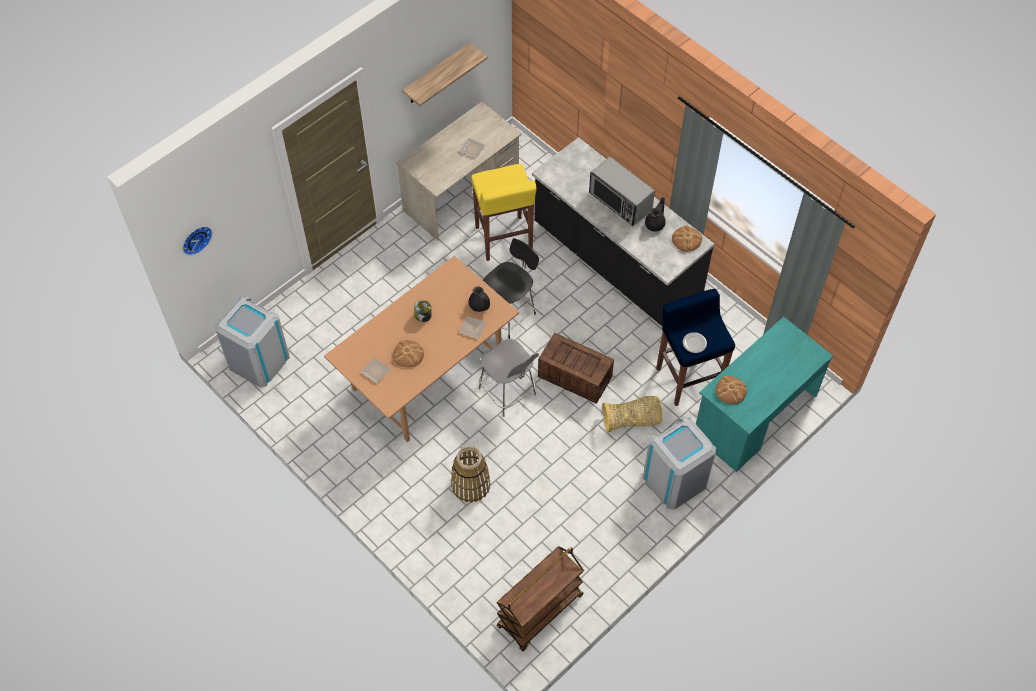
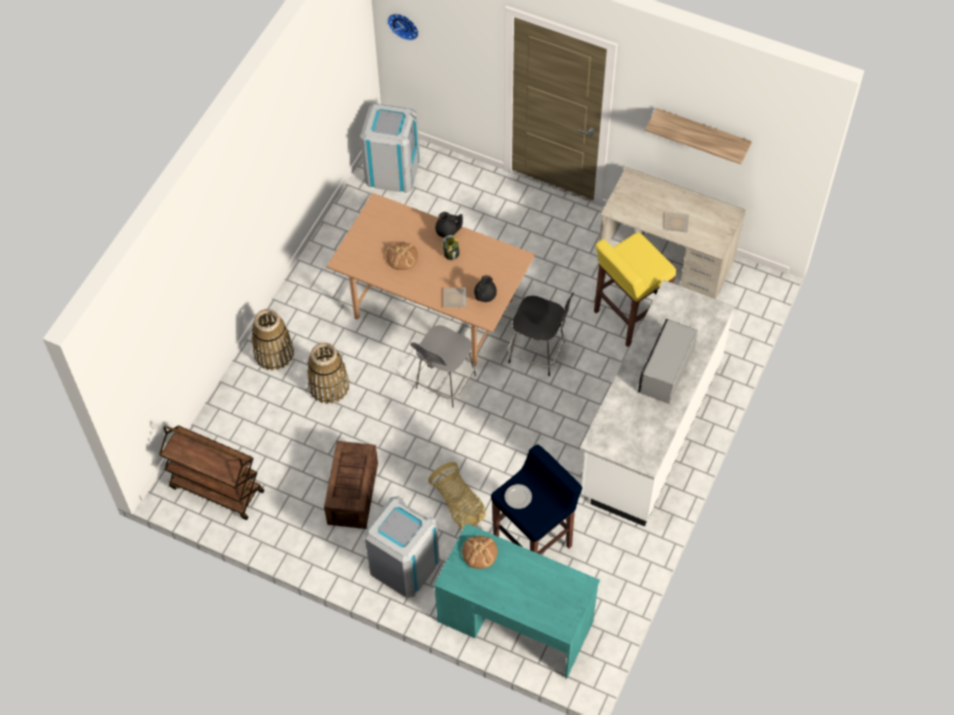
camera: 70 degrees right, 0 degrees up
plate [360,357,391,383] -> none
black counter [532,137,715,326] -> white counter [580,280,734,526]
crate [538,332,614,404] -> crate moved to [324,441,378,529]
black teapot [645,197,666,232] -> black teapot moved to [435,212,463,238]
bread [672,225,702,252] -> none
none -> basket [252,309,294,371]

